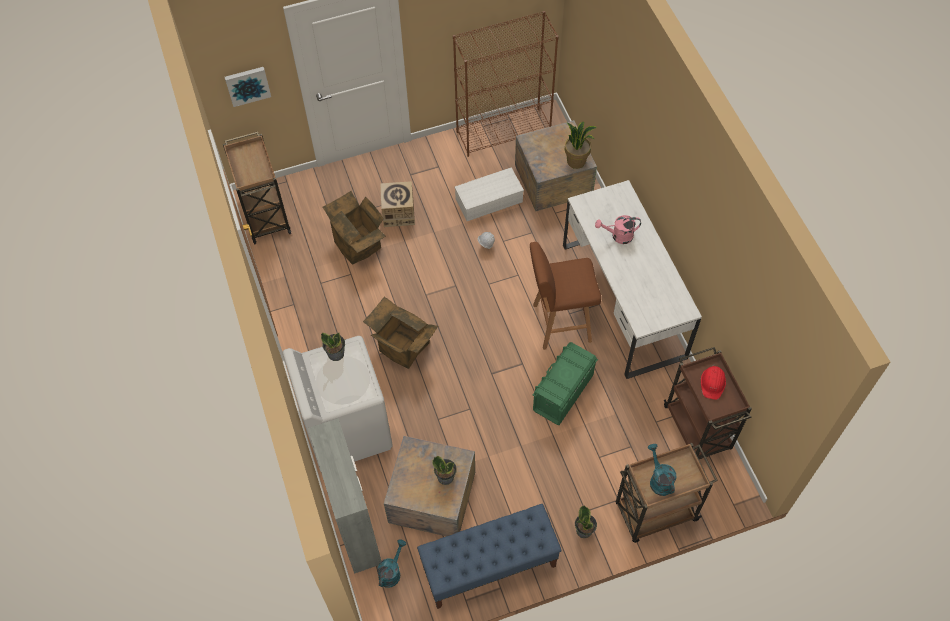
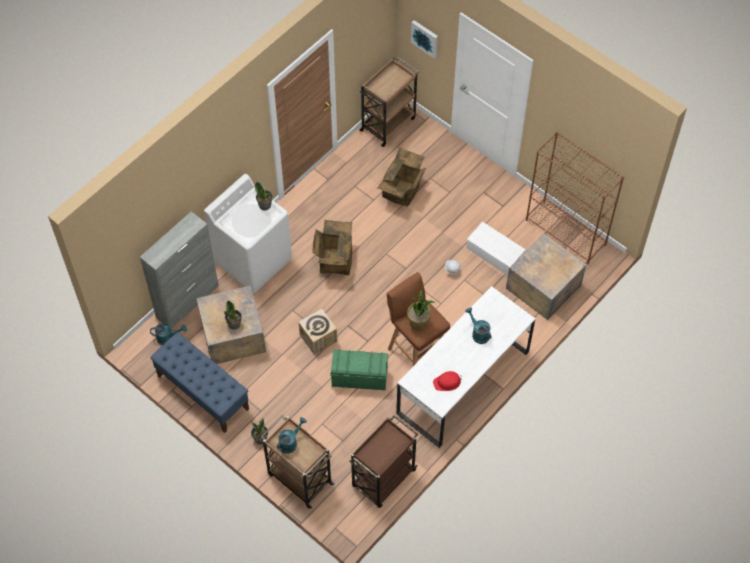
camera: 60 degrees right, 0 degrees up
cardboard box [380,181,415,227] -> cardboard box moved to [298,309,337,355]
potted plant [565,122,597,169] -> potted plant moved to [407,290,435,331]
pink watering can [595,215,641,244] -> turquoise watering can [465,307,491,344]
red hard hat [701,364,726,400] -> red hard hat moved to [433,371,462,391]

